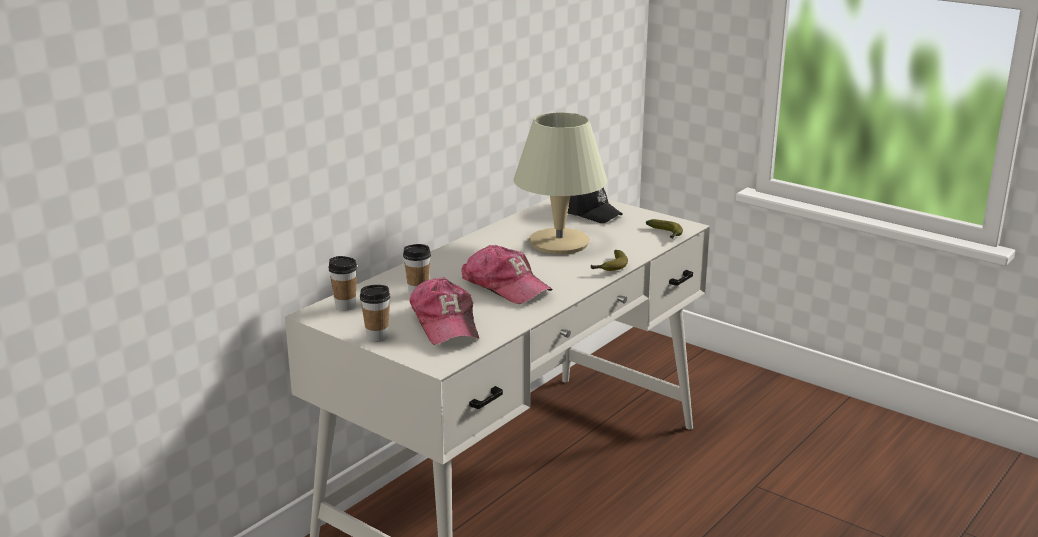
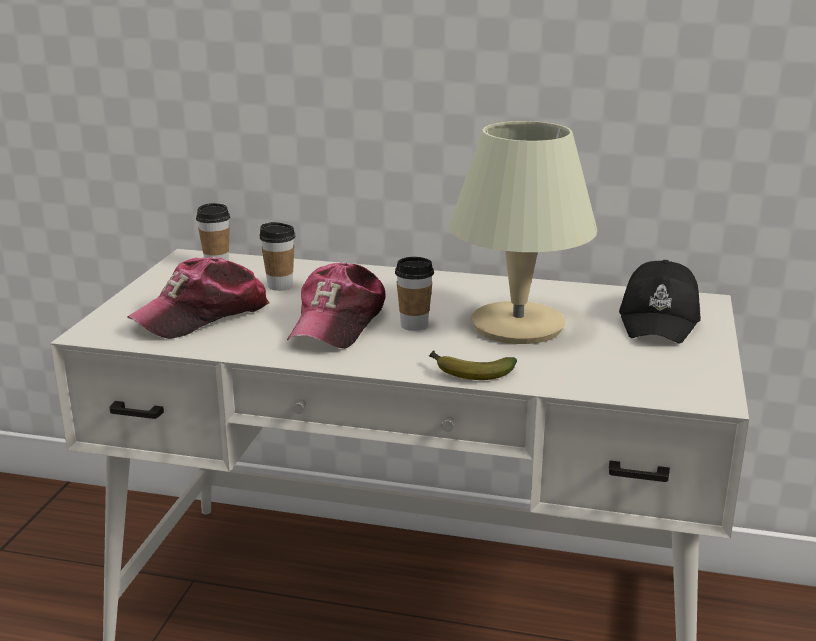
camera: 65 degrees right, 0 degrees up
cup [360,285,390,342] -> cup moved to [395,257,434,331]
banana [646,219,683,239] -> none

